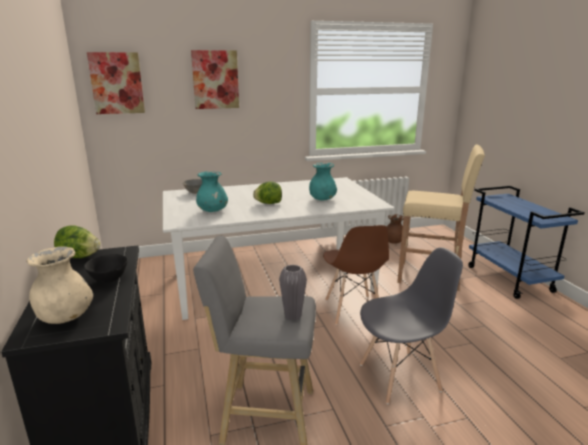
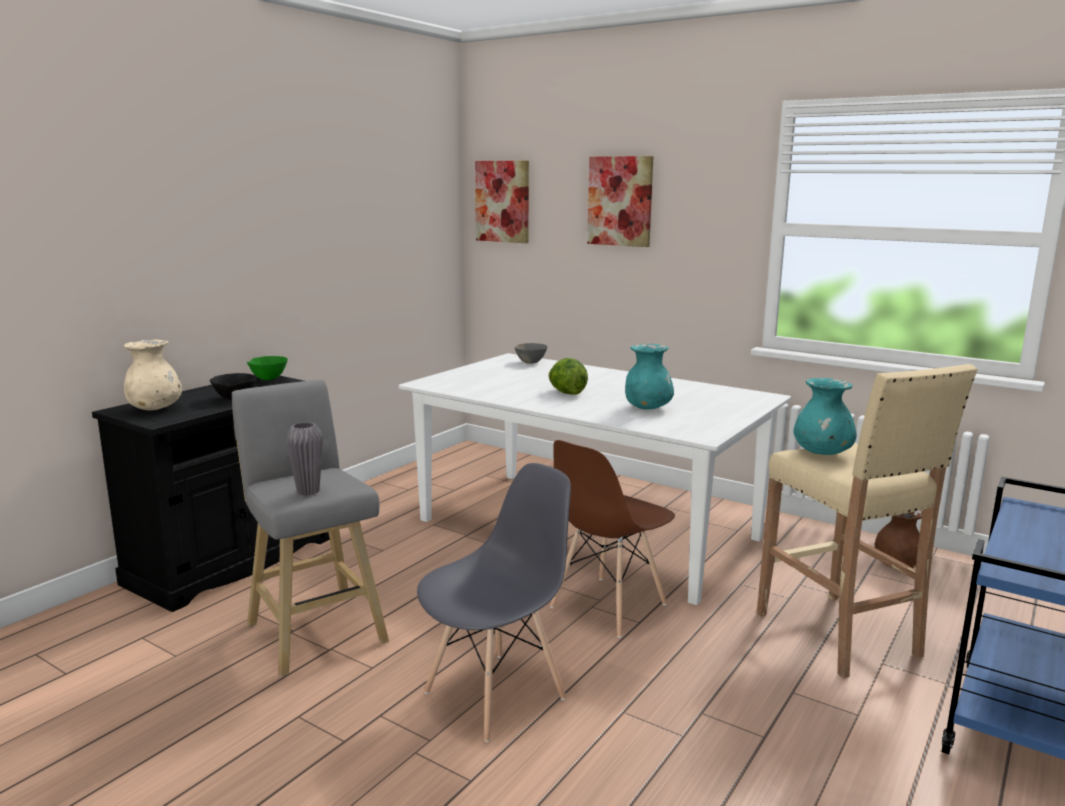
camera: 50 degrees right, 5 degrees down
lettuce [54,225,101,258] -> green bowl [247,356,288,380]
turquoise vase [196,171,228,212] -> turquoise vase moved to [793,378,857,455]
grey chair [360,247,463,404] -> grey chair turned 75 degrees counterclockwise [417,463,571,742]

